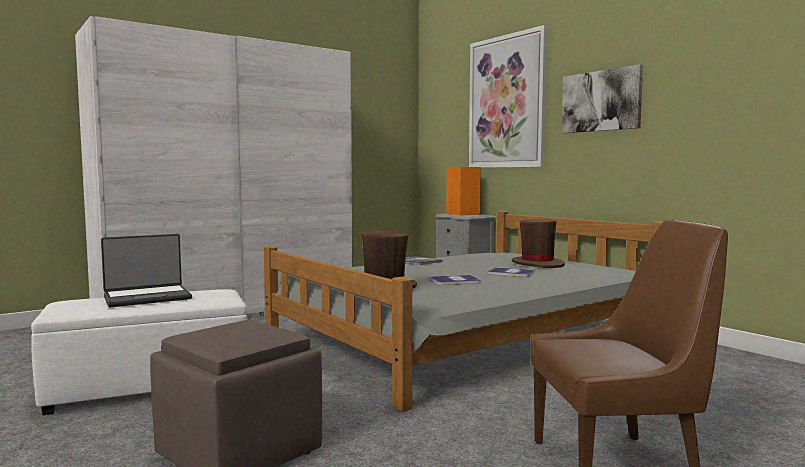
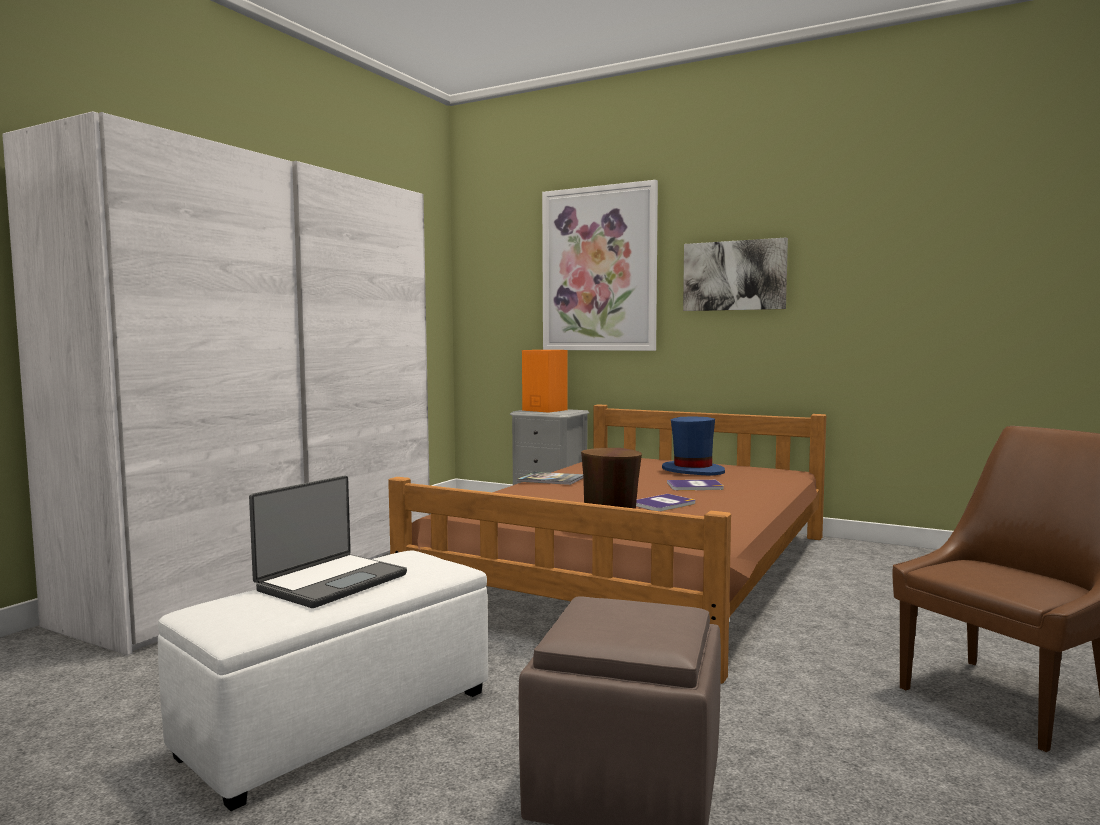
camera: 25 degrees left, 0 degrees up
grey bed [264,211,662,412] -> brown bed [388,405,826,684]
brown hat [512,219,565,268] -> blue hat [662,417,725,476]

